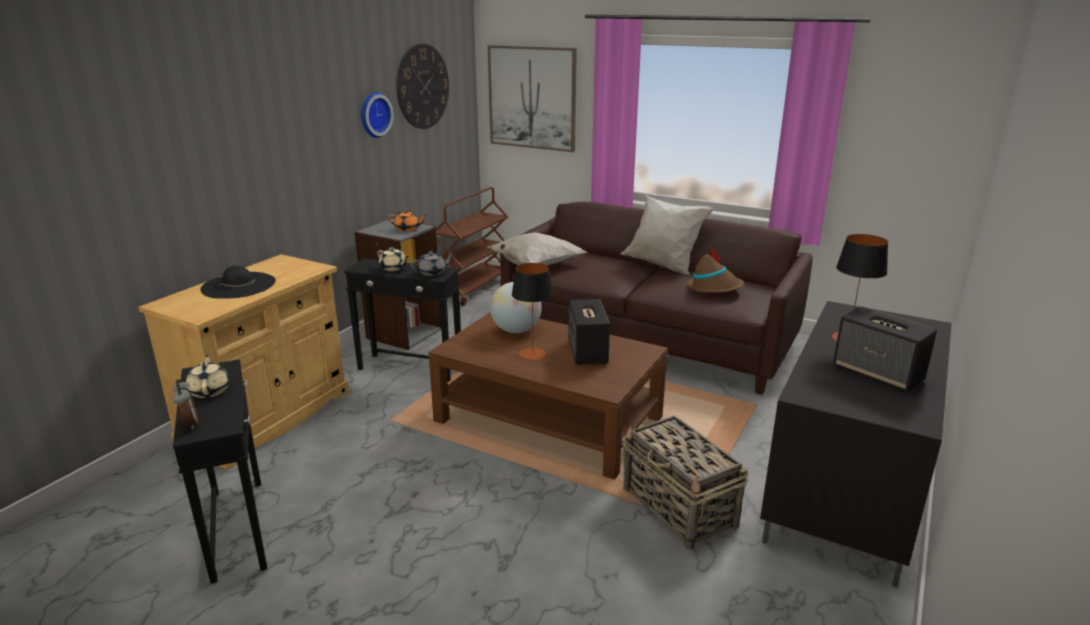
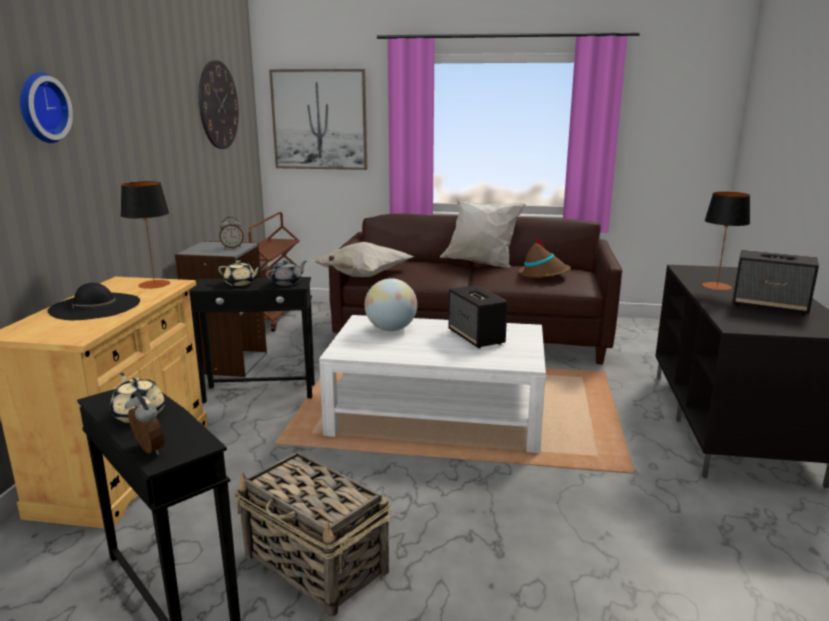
camera: 20 degrees left, 5 degrees down
wall clock [361,92,394,138] -> wall clock moved to [20,72,73,143]
orange teapot [388,209,428,231] -> alarm clock [219,217,244,248]
brown coffee table [428,312,668,480] -> white coffee table [319,315,546,453]
table lamp [512,263,553,360] -> table lamp moved to [121,181,170,289]
basket [622,416,748,550] -> basket moved to [234,452,391,617]

